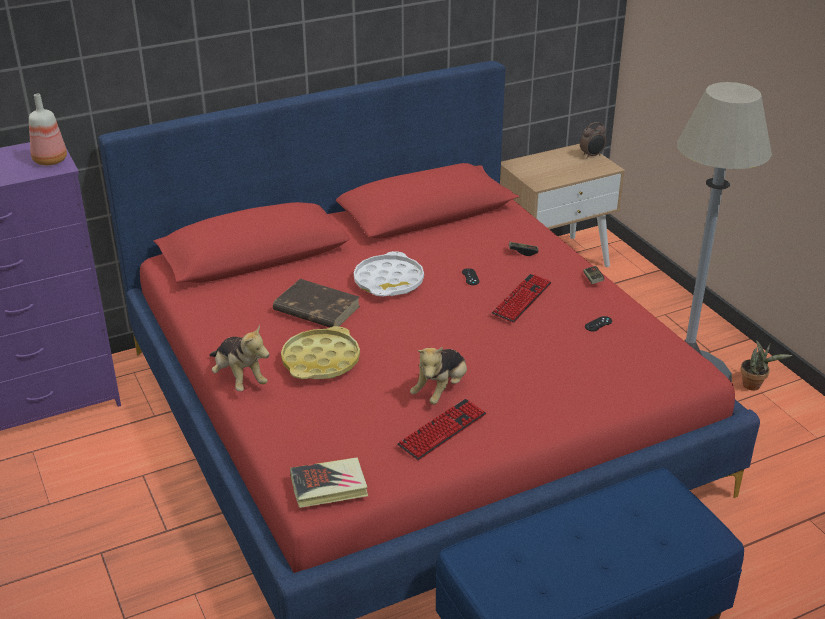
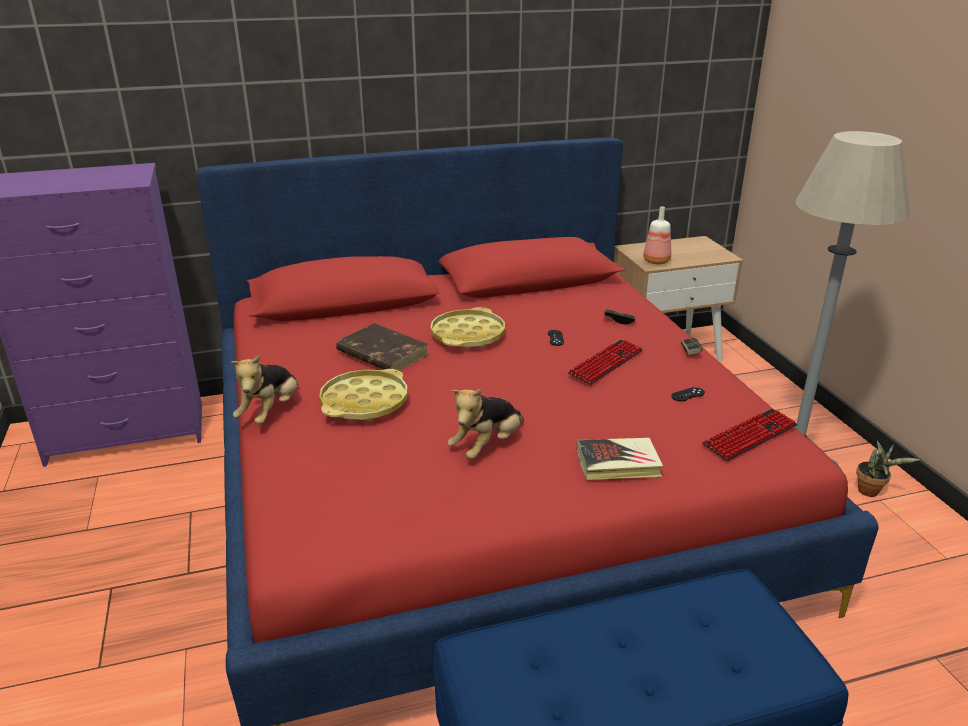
camera: 10 degrees right, 5 degrees down
bottle [29,94,67,165] -> bottle moved to [643,206,671,264]
plush toy [210,324,269,391] -> plush toy turned 45 degrees clockwise [231,355,298,425]
book [290,457,368,508] -> book moved to [576,438,663,480]
white tray [354,251,424,296] -> yellow tray [430,307,505,348]
keyboard [397,399,486,460] -> keyboard moved to [702,409,797,462]
alarm clock [580,122,606,158] -> none

